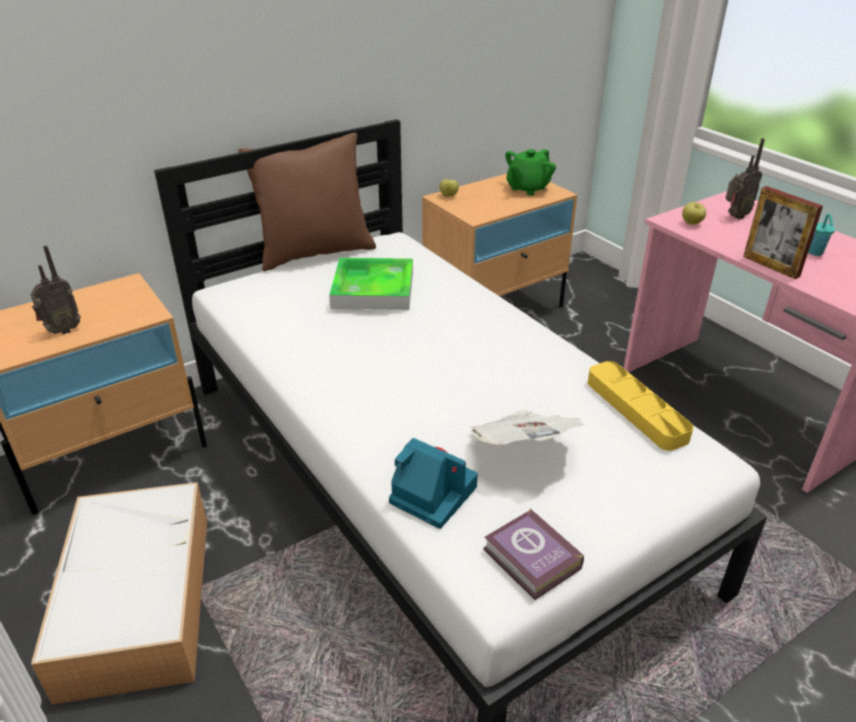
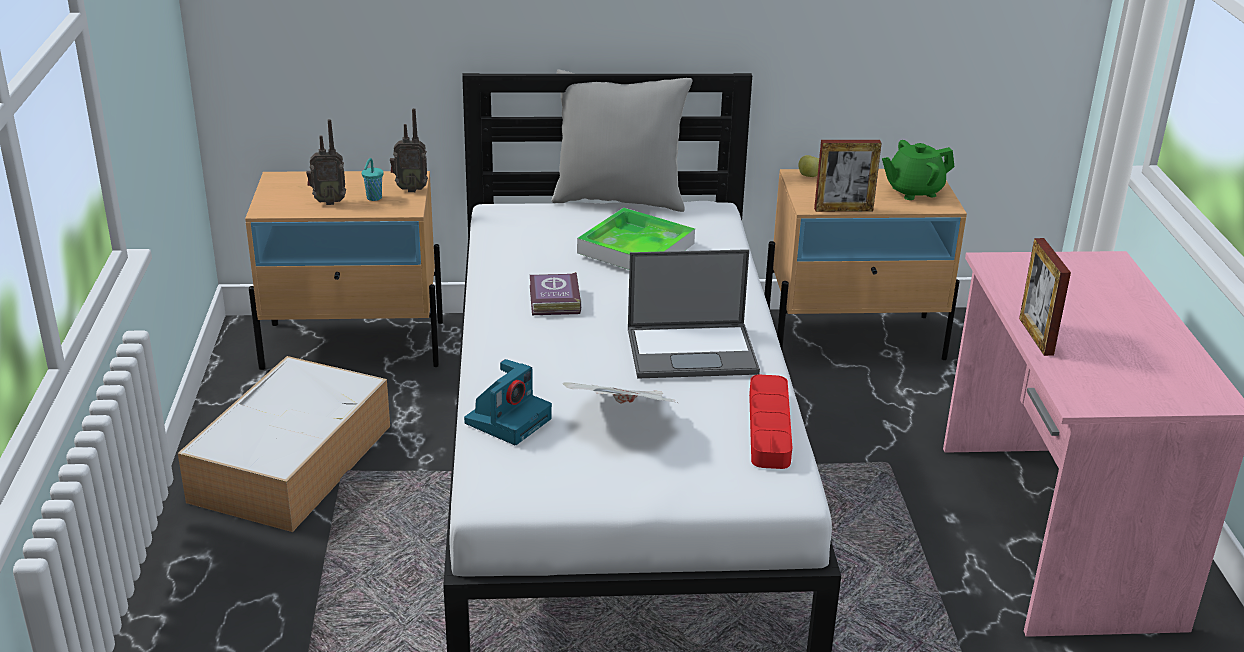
camera: 30 degrees right, 5 degrees down
brown pillow [238,133,376,271] -> grey pillow [551,69,692,212]
camera [389,438,478,529] -> camera turned 60 degrees clockwise [464,359,552,445]
book [483,509,584,600] -> book moved to [530,272,581,315]
yellow tray [588,361,693,451] -> red tray [749,374,792,469]
apple [682,202,706,225] -> none
radio [726,138,765,220] -> radio moved to [390,108,428,192]
turquoise cup [808,214,835,256] -> turquoise cup moved to [362,158,384,201]
none -> laptop [628,249,760,379]
none -> picture frame [814,140,882,212]

